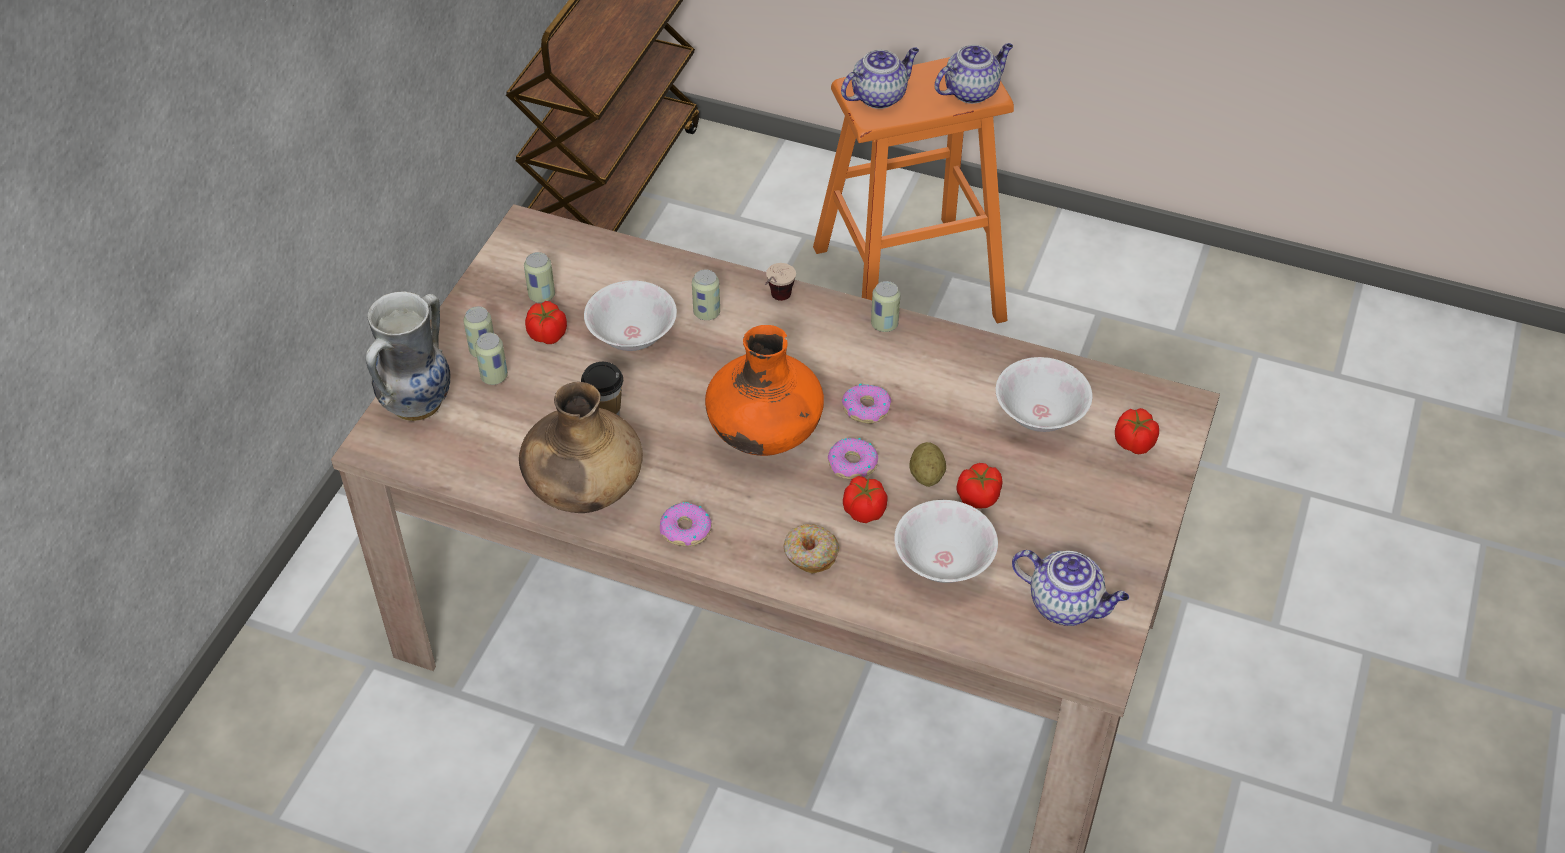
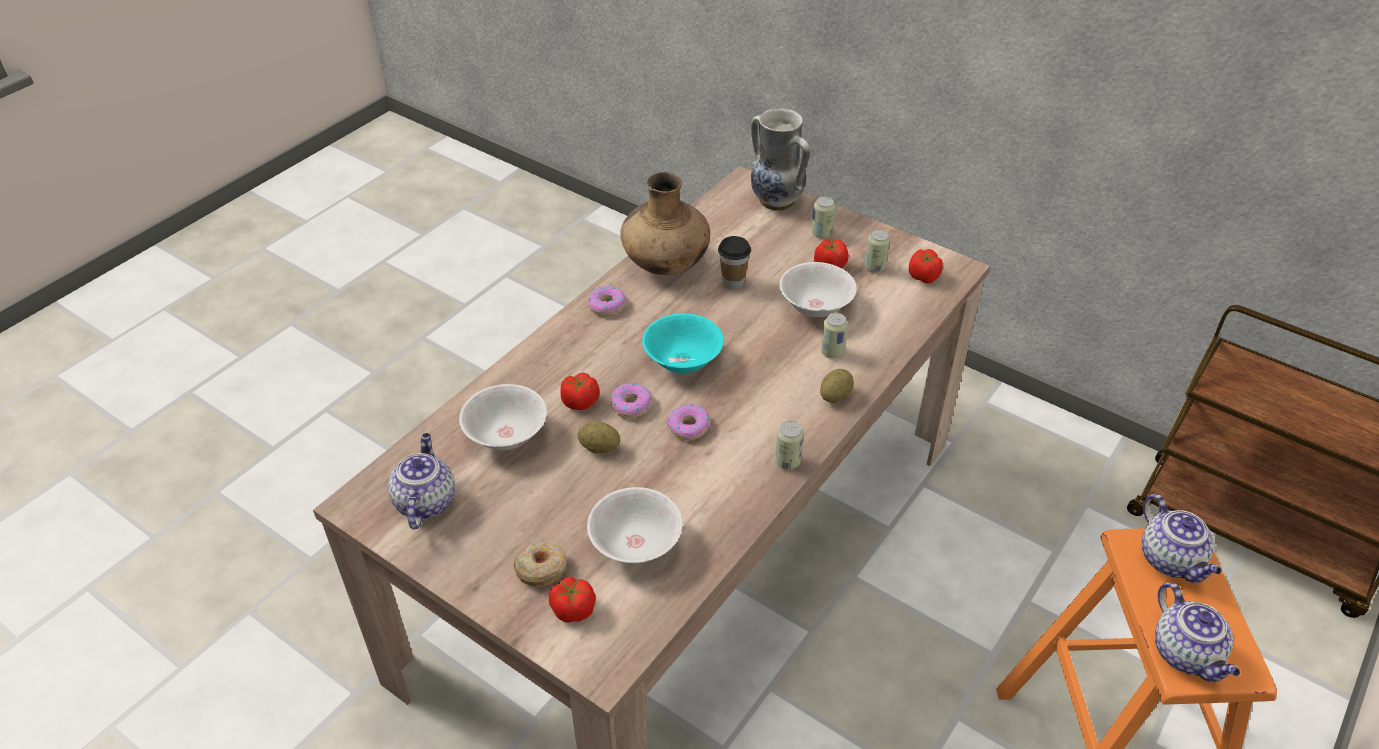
camera: 105 degrees right, 5 degrees down
can [475,333,508,385] -> none
orange vase [705,325,824,456] -> turquoise bowl [642,313,724,373]
cup [765,263,796,301] -> potato [820,369,854,403]
donut [784,524,839,574] -> donut moved to [514,542,567,587]
tomato [957,463,1002,508] -> tomato moved to [909,249,943,283]
teapot [1012,550,1129,626] -> teapot turned 135 degrees clockwise [388,433,455,530]

